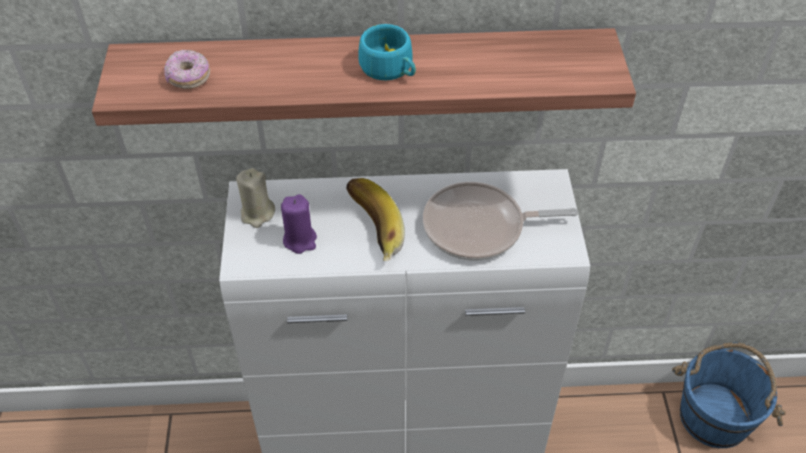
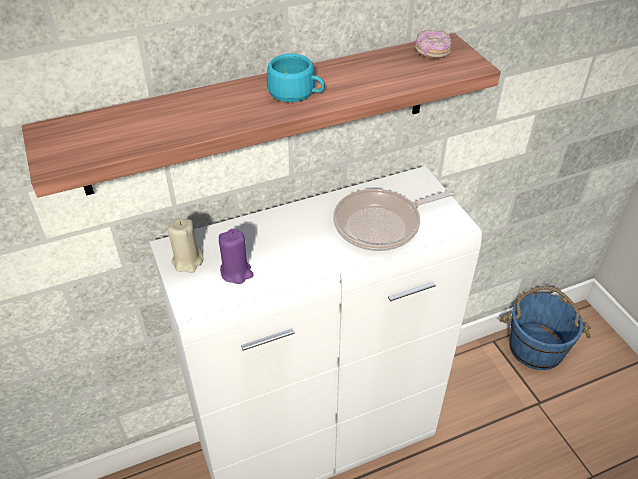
camera: 20 degrees left, 5 degrees down
donut [164,50,210,89] -> donut moved to [415,30,452,58]
banana [346,178,405,261] -> none

